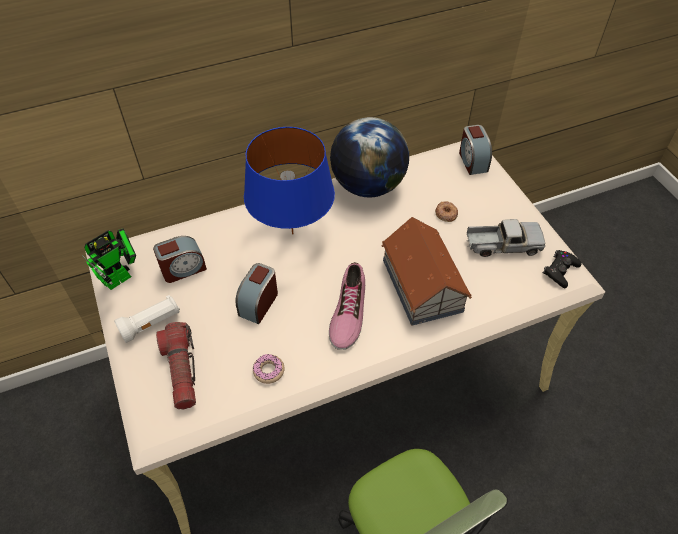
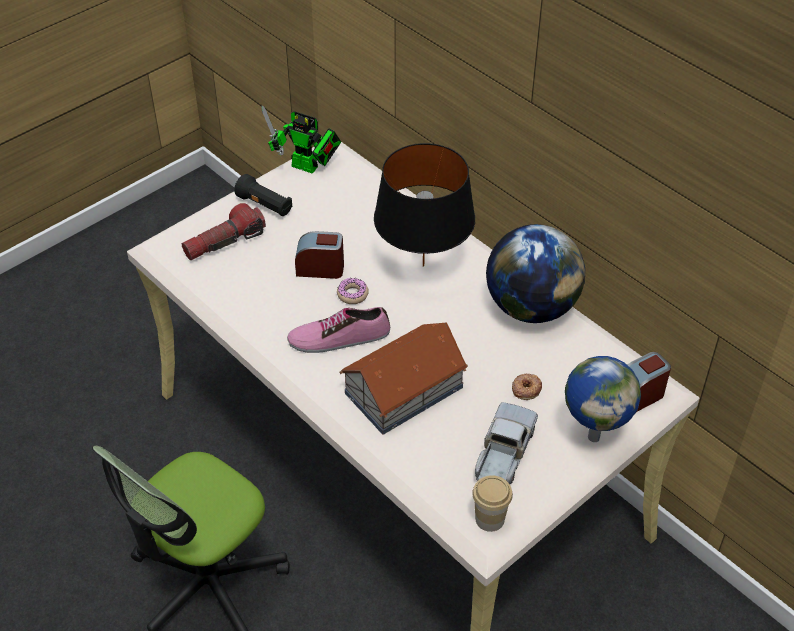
camera: 70 degrees right, 5 degrees down
white flashlight [114,295,180,343] -> black flashlight [234,174,292,216]
alarm clock [153,236,207,283] -> none
blue table lamp [244,127,335,234] -> black table lamp [374,143,475,267]
donut [253,354,285,384] -> donut moved to [337,278,369,304]
toy truck [467,219,545,257] -> toy truck turned 135 degrees counterclockwise [475,402,538,484]
black game controller [543,250,582,288] -> cup [472,475,513,532]
none -> globe [565,356,641,442]

